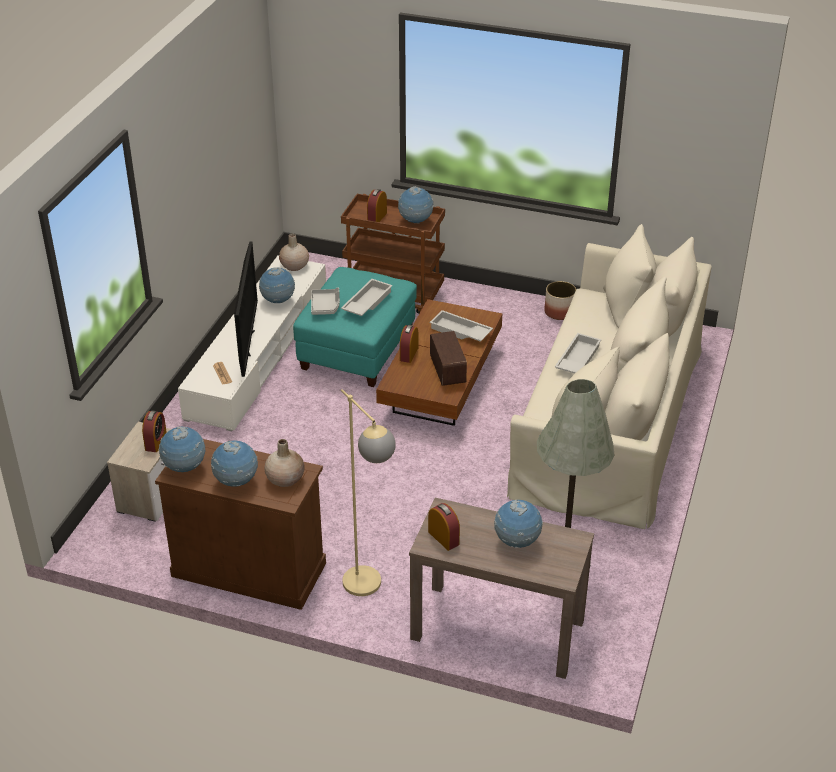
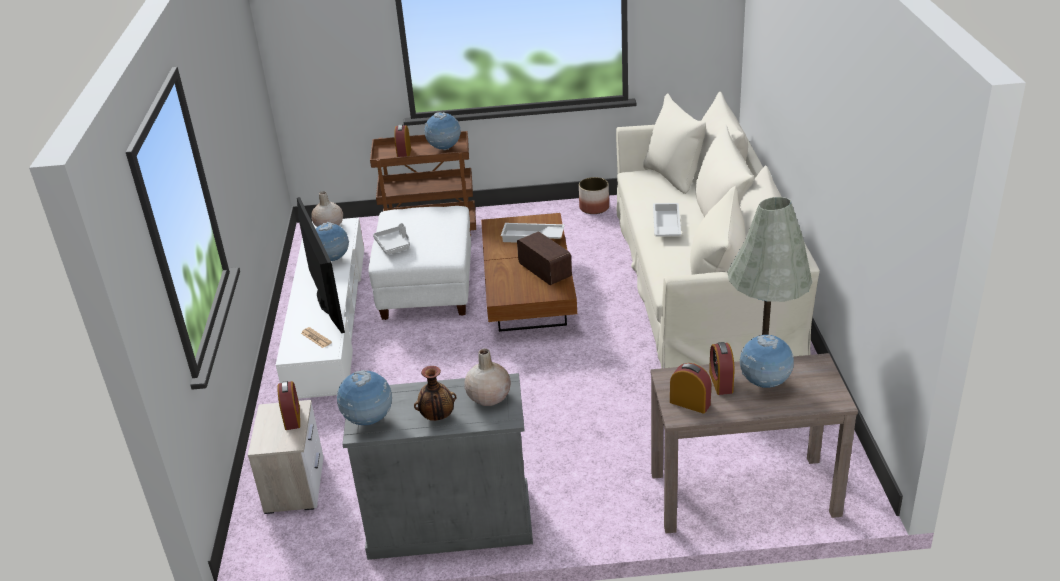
camera: 20 degrees left, 5 degrees down
brown cabinet [155,439,326,610] -> grey cabinet [342,373,533,560]
globe [211,440,258,487] -> vase [414,366,456,421]
turquoise ottoman [293,267,417,387] -> white ottoman [368,206,471,320]
white tray [341,279,393,316] -> none
beige floor lamp [341,389,396,596] -> none
alarm clock [400,325,418,363] -> alarm clock moved to [709,342,734,395]

